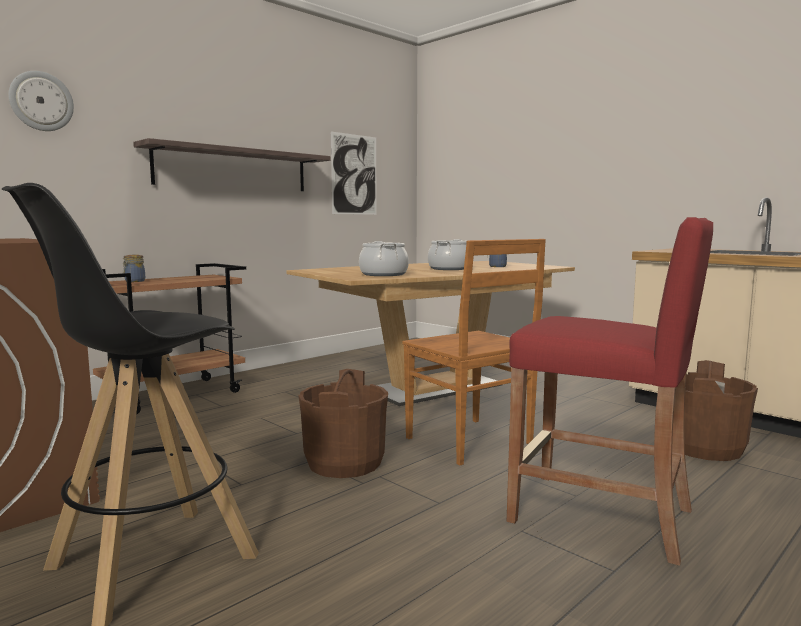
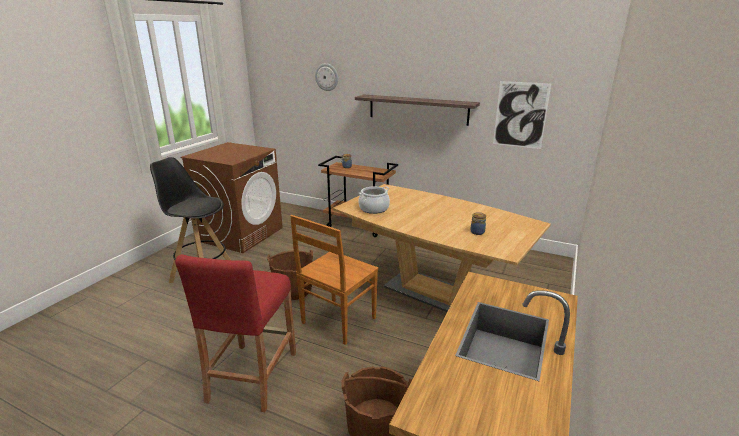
camera: 70 degrees right, 15 degrees up
cooking pot [428,239,467,270] -> none

